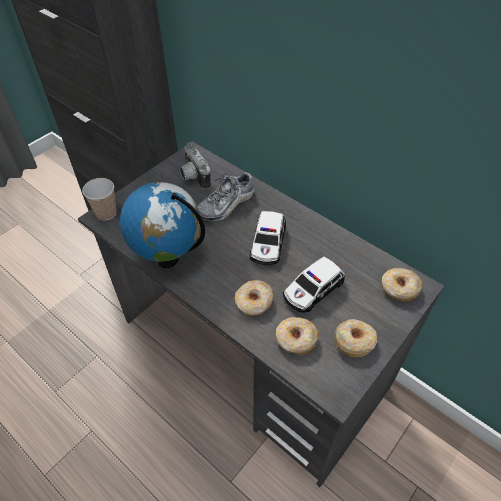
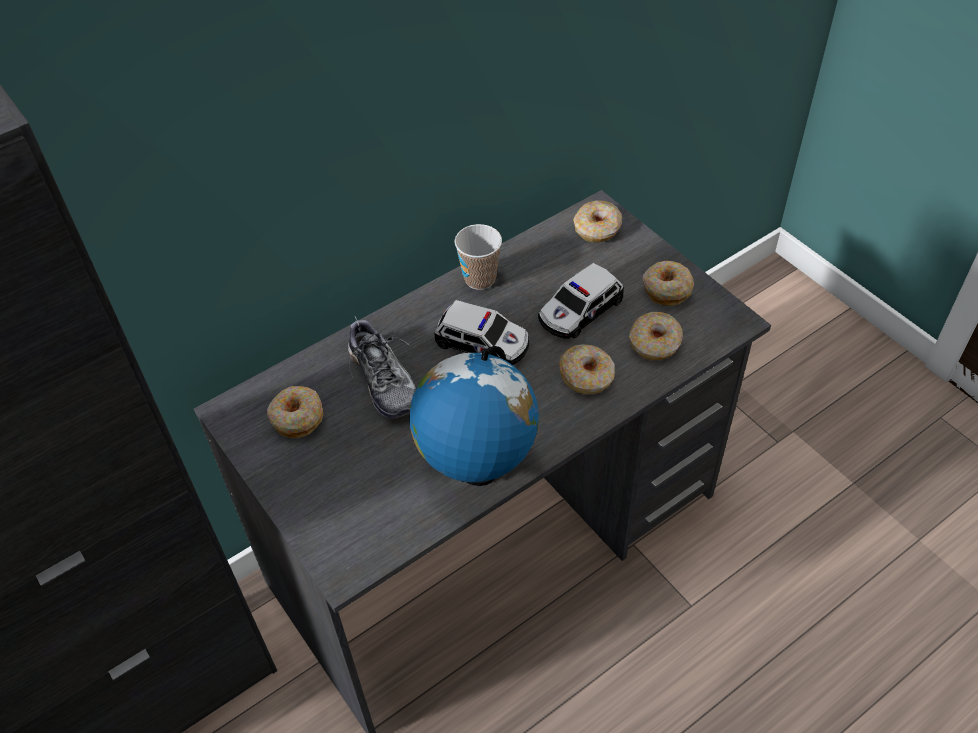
camera: 75 degrees left, 0 degrees up
cup [82,178,117,221] -> cup moved to [455,224,502,290]
camera [180,143,211,190] -> donut [267,386,323,438]
toy car [283,257,345,313] -> toy car turned 75 degrees clockwise [538,263,624,339]

